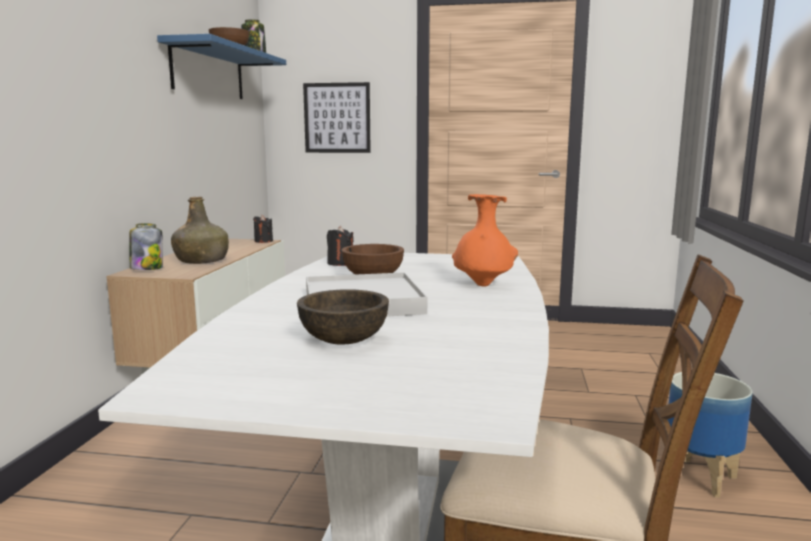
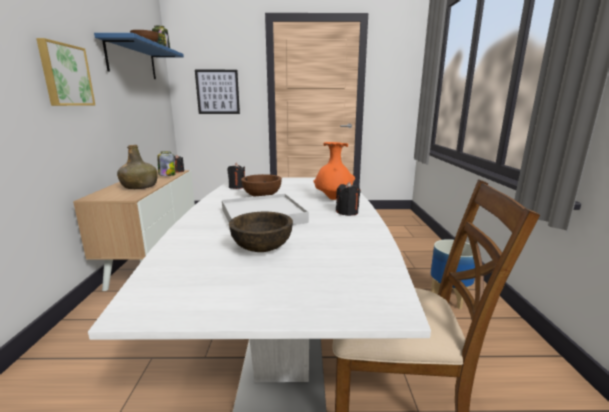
camera: 10 degrees left, 5 degrees up
jar [129,223,163,270] -> jar moved to [157,151,176,176]
none -> picture [36,38,95,106]
none -> black candle [336,182,361,216]

